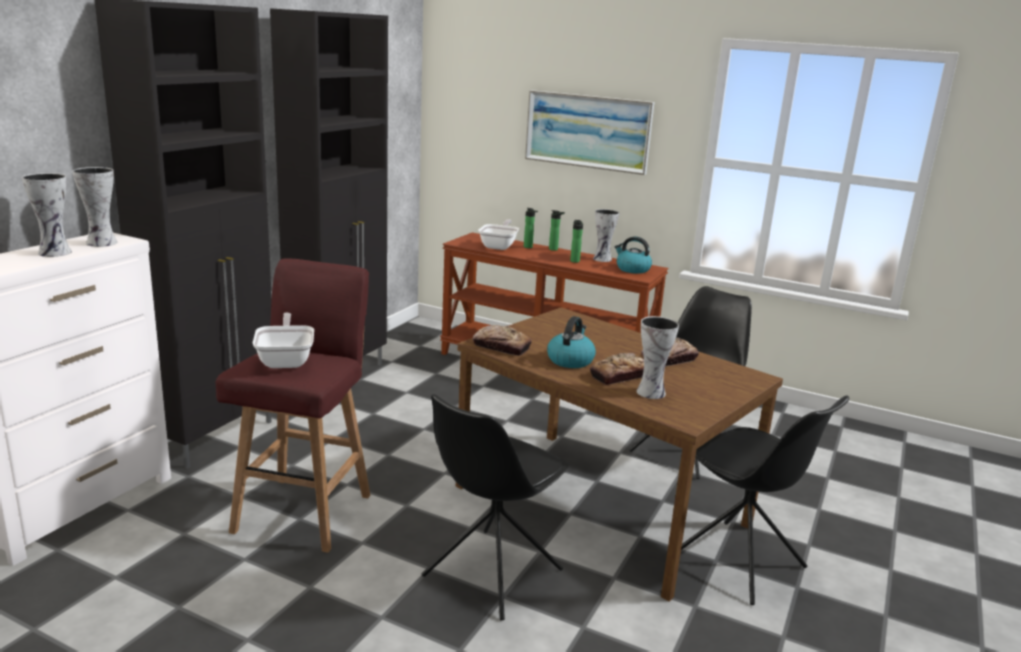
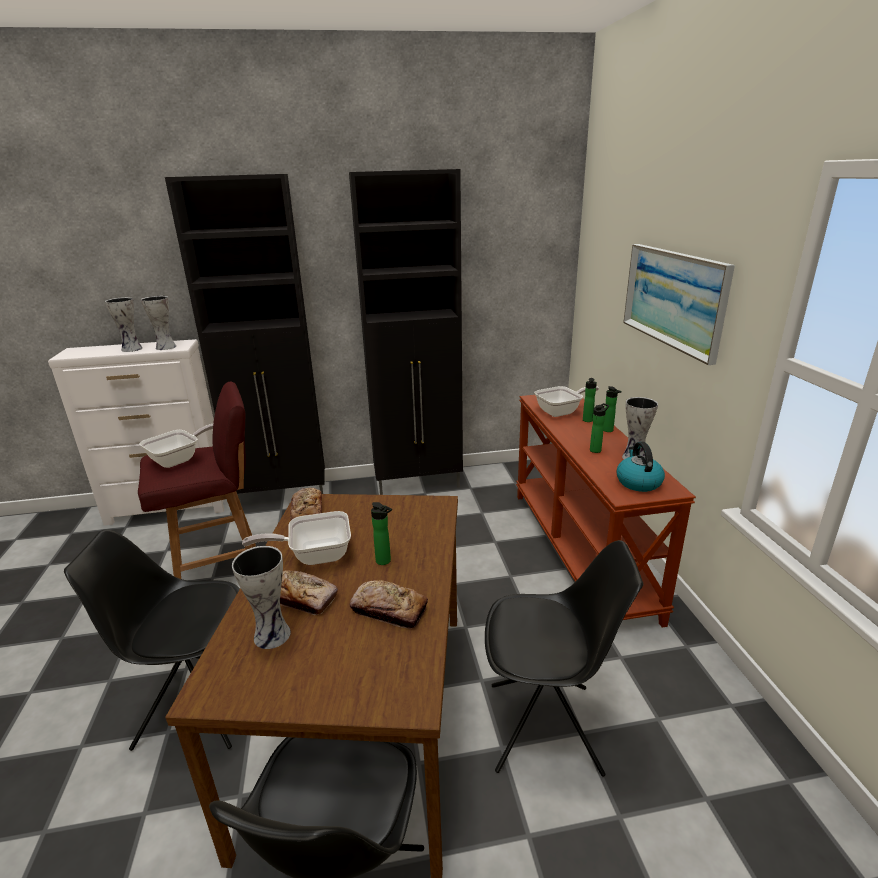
camera: 55 degrees right, 5 degrees up
kettle [547,316,596,368] -> frying pan [242,511,351,565]
none -> bottle [371,502,392,565]

